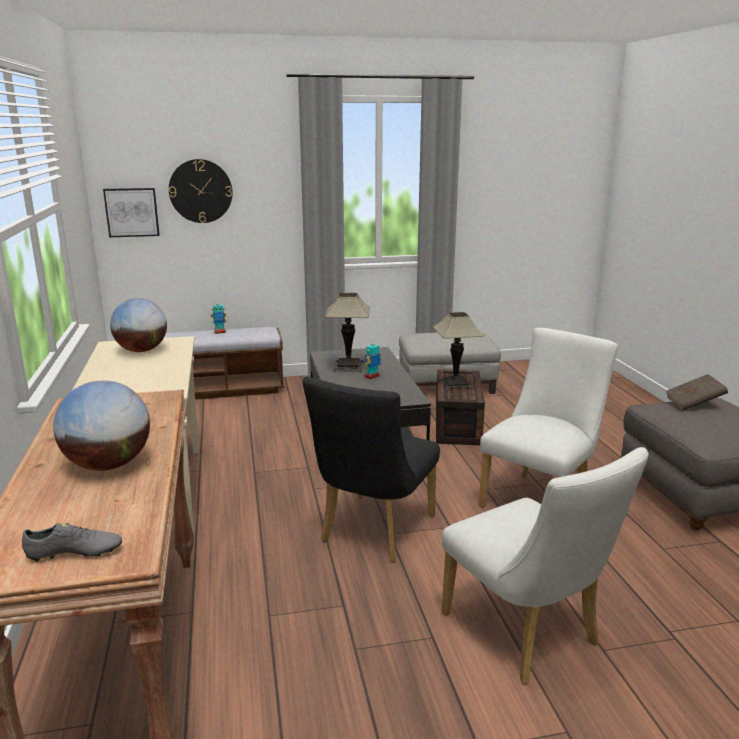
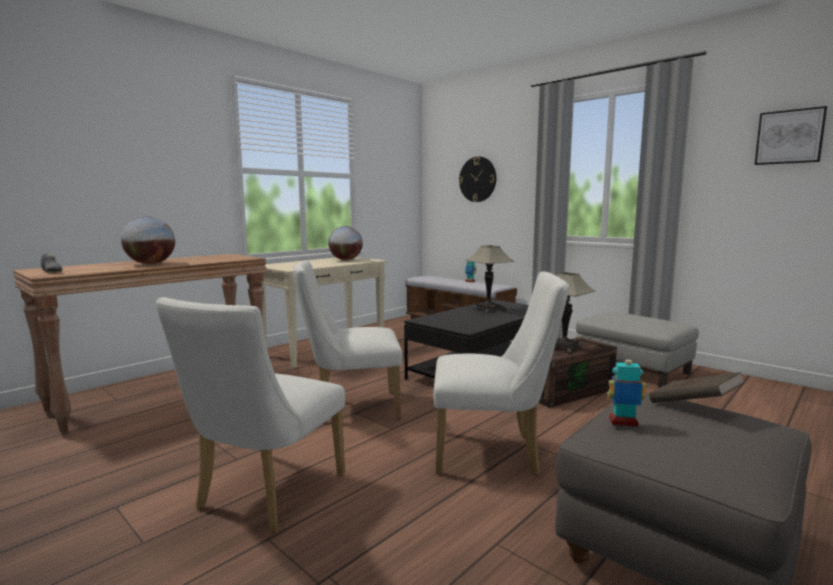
camera: 55 degrees right, 10 degrees down
picture [103,188,160,237] -> picture moved to [755,106,827,165]
black chair [303,376,440,562] -> white chair [293,261,402,420]
toy robot [364,341,382,379] -> toy robot moved to [607,353,646,427]

